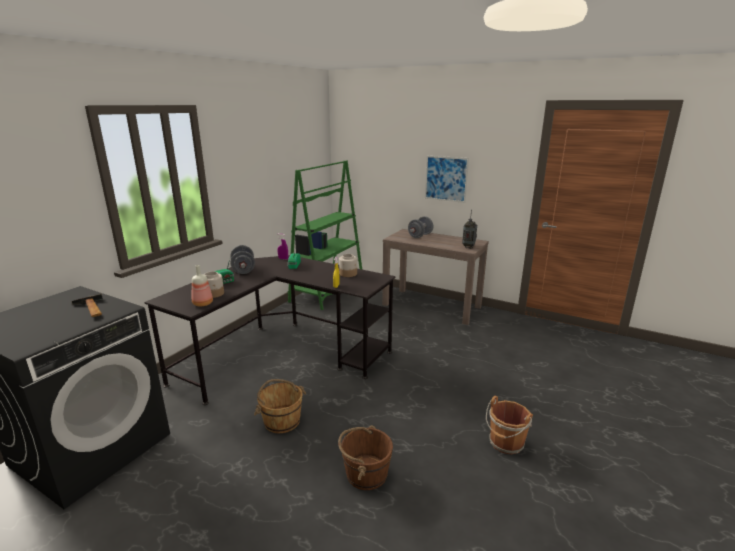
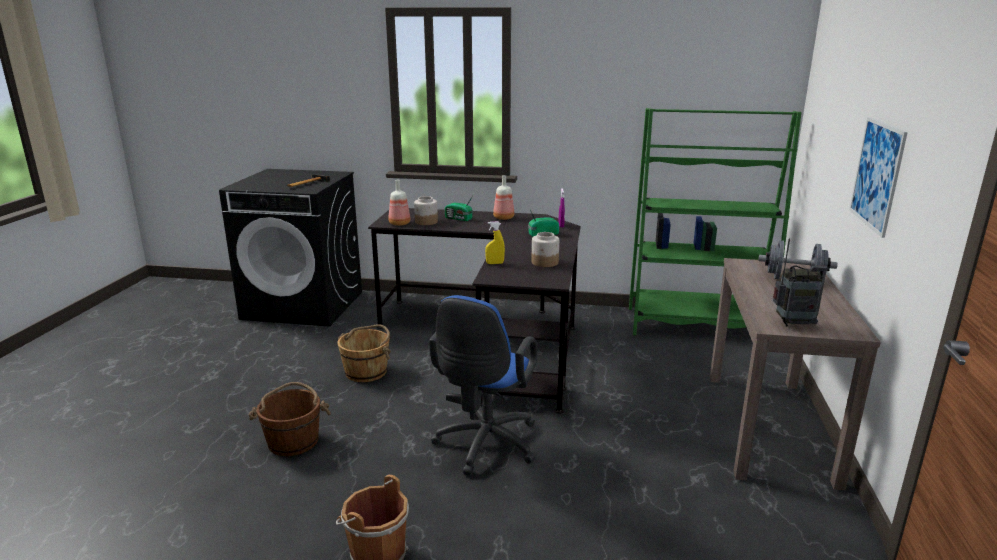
camera: 70 degrees right, 0 degrees up
grey dumbbell [230,245,255,274] -> bottle [493,175,514,220]
none -> blue office chair [429,295,538,476]

